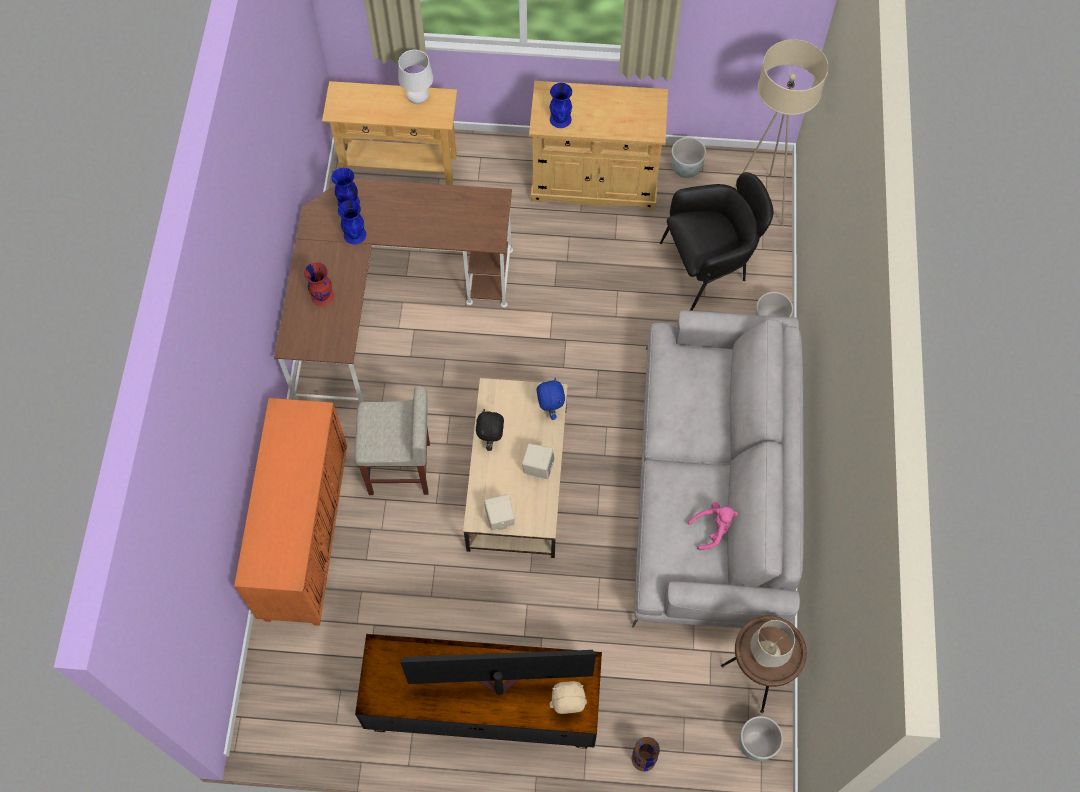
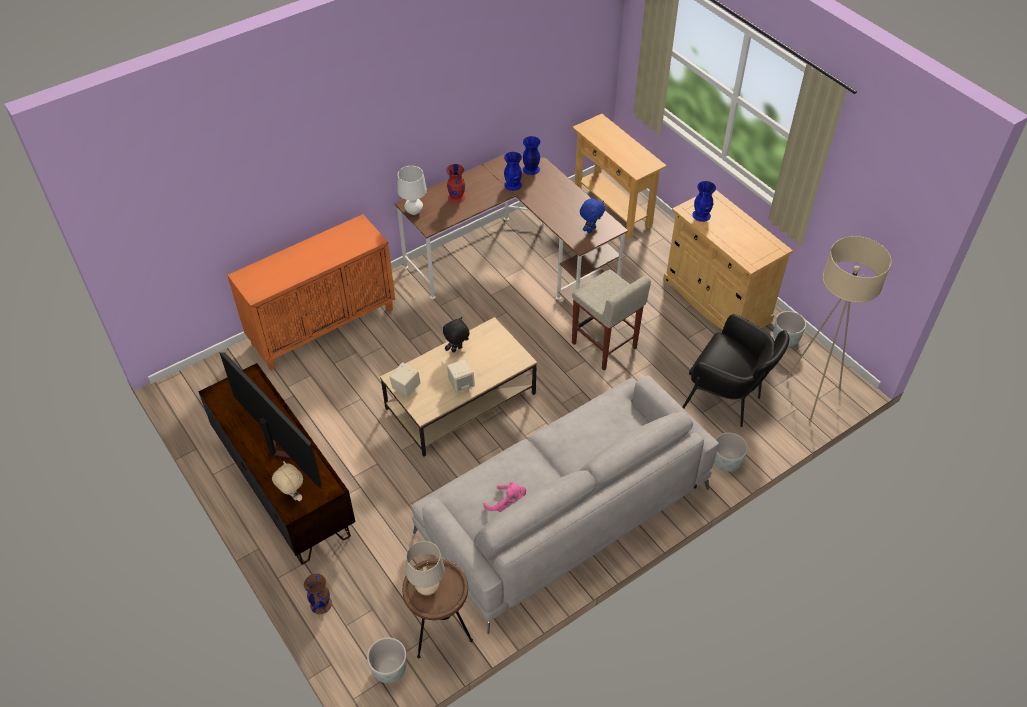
camera: 50 degrees right, 15 degrees down
beige stool [354,386,430,495] -> beige stool moved to [572,270,651,370]
white table lamp [398,50,433,104] -> white table lamp moved to [397,166,427,215]
blue plush toy [537,378,565,420] -> blue plush toy moved to [580,198,605,233]

